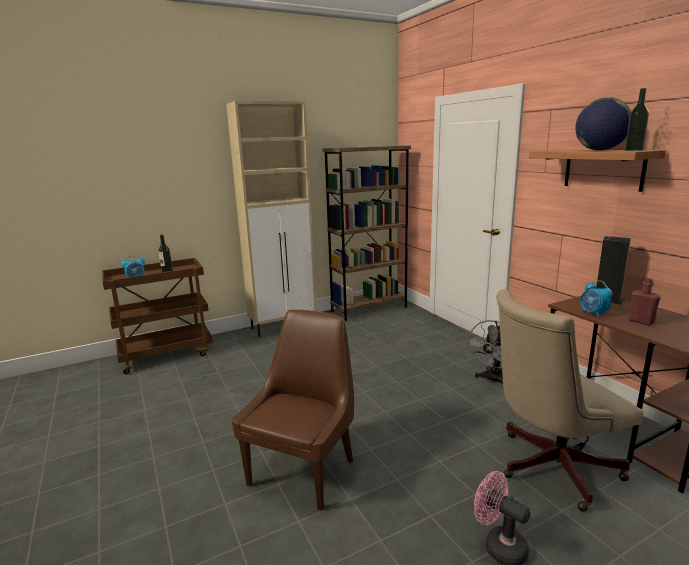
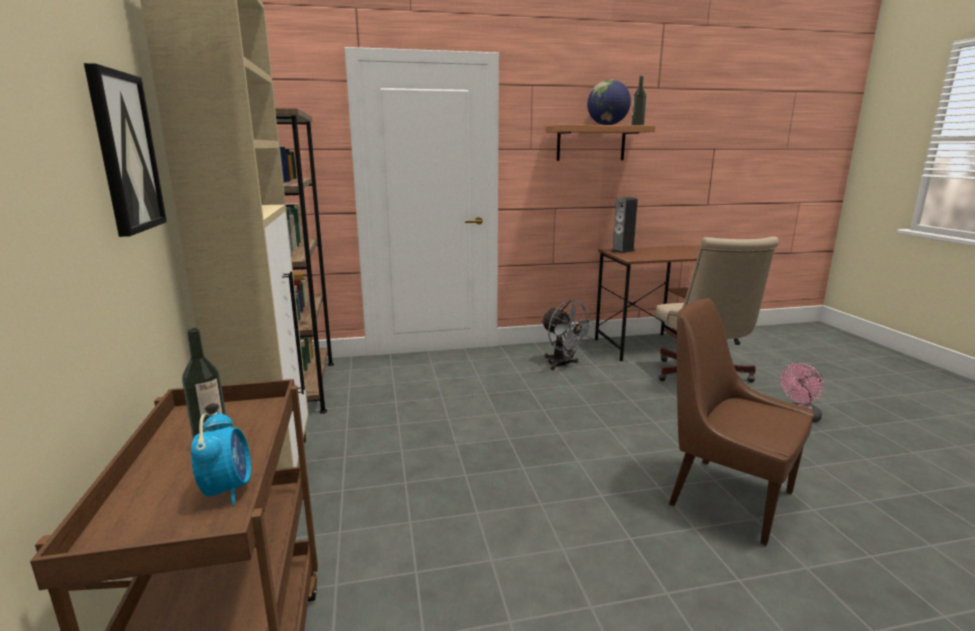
camera: 75 degrees left, 0 degrees up
alarm clock [580,281,613,318] -> none
red bottle [628,278,661,325] -> none
none -> picture [84,63,167,237]

